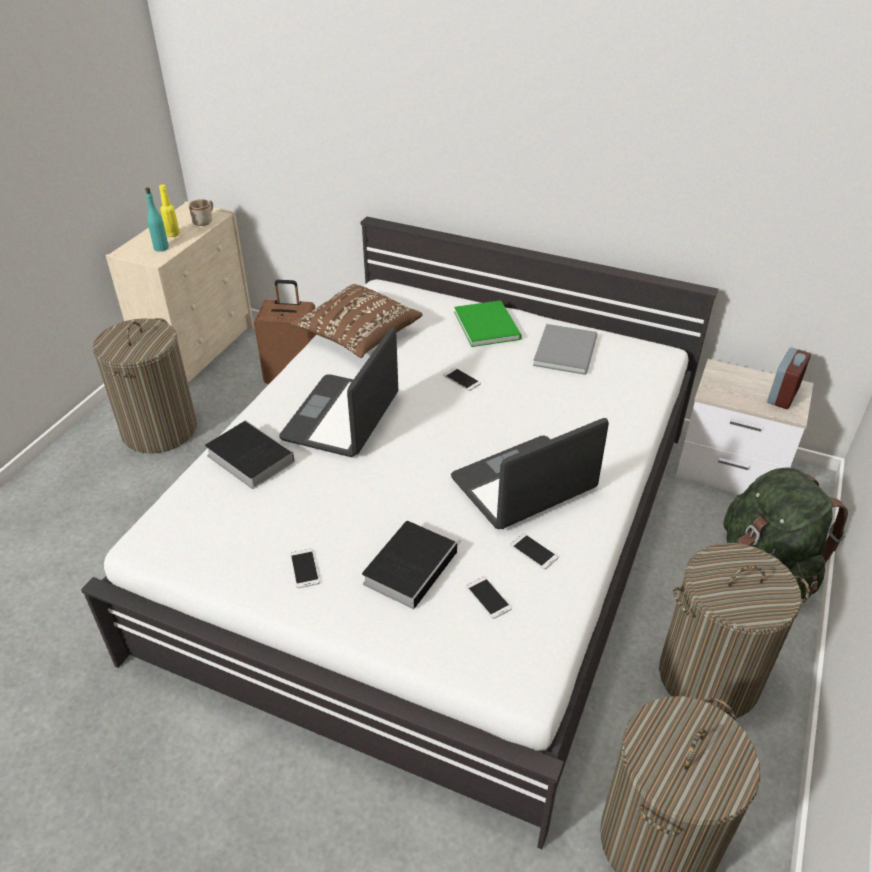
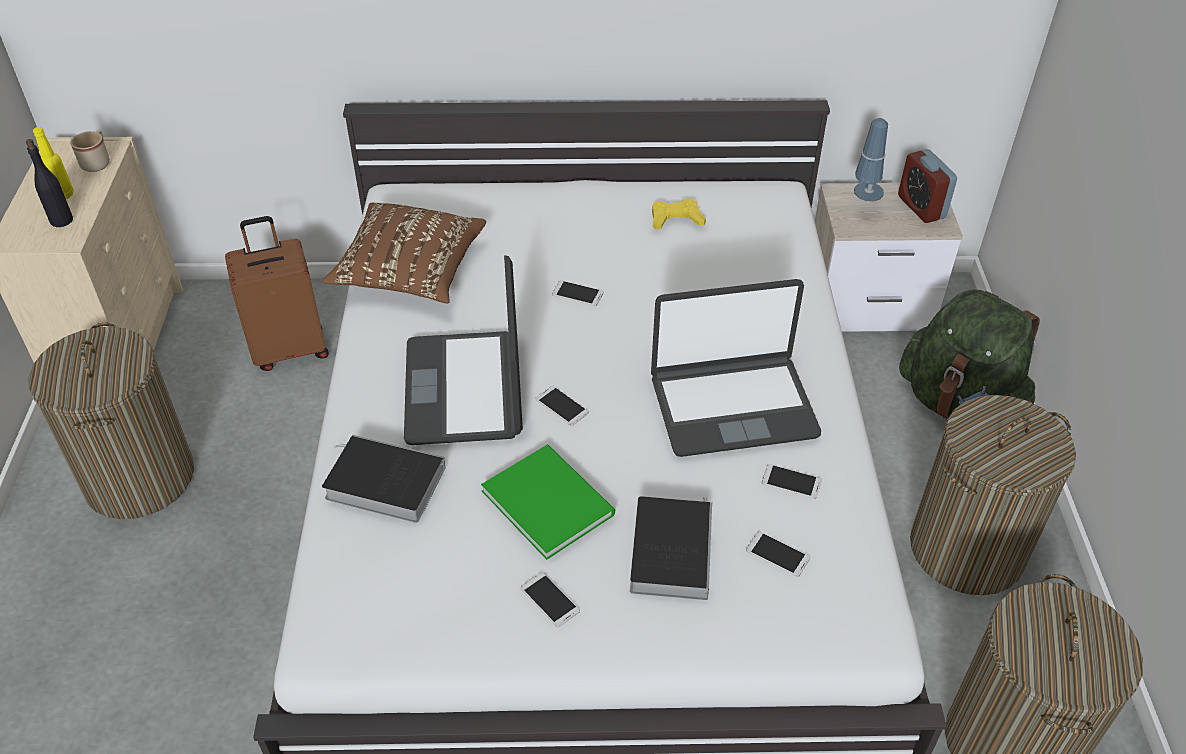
camera: 25 degrees left, 5 degrees up
turquoise bottle [145,187,169,252] -> black bottle [26,139,73,227]
laptop [451,418,609,529] -> laptop turned 135 degrees counterclockwise [651,279,821,457]
green book [454,300,522,347] -> green book moved to [481,445,615,560]
grey book [533,324,598,375] -> yellow game controller [652,198,706,230]
alarm clock [767,347,811,409] -> alarm clock turned 150 degrees clockwise [898,149,957,223]
none -> phone [535,386,589,426]
none -> table lamp [854,118,888,201]

